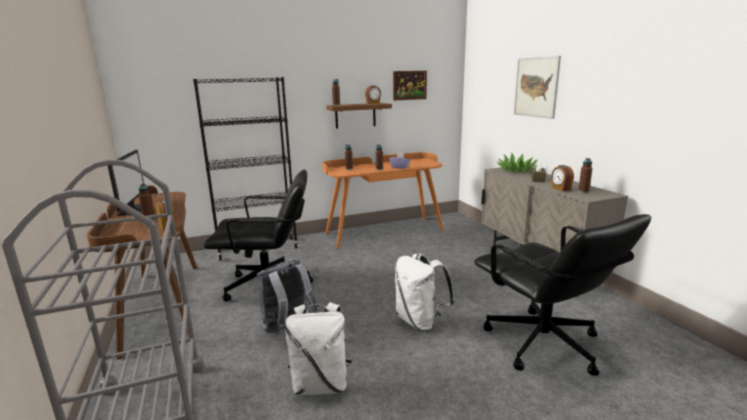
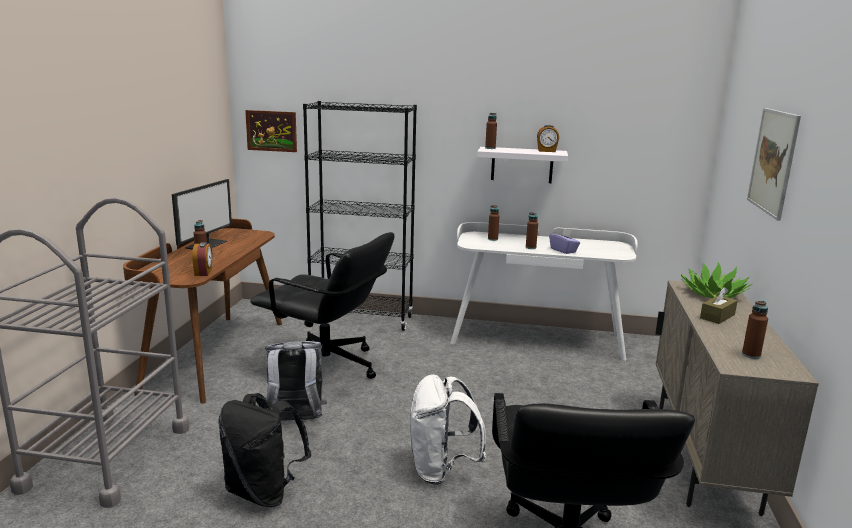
camera: 30 degrees right, 0 degrees up
white backpack [285,302,352,395] -> black backpack [218,393,311,507]
orange desk [322,152,444,248] -> white desk [451,222,638,361]
brown shelf [326,103,392,129] -> white shelf [477,147,568,183]
picture [393,71,427,101] -> picture moved to [245,110,297,152]
alarm clock [552,165,574,191] -> none

